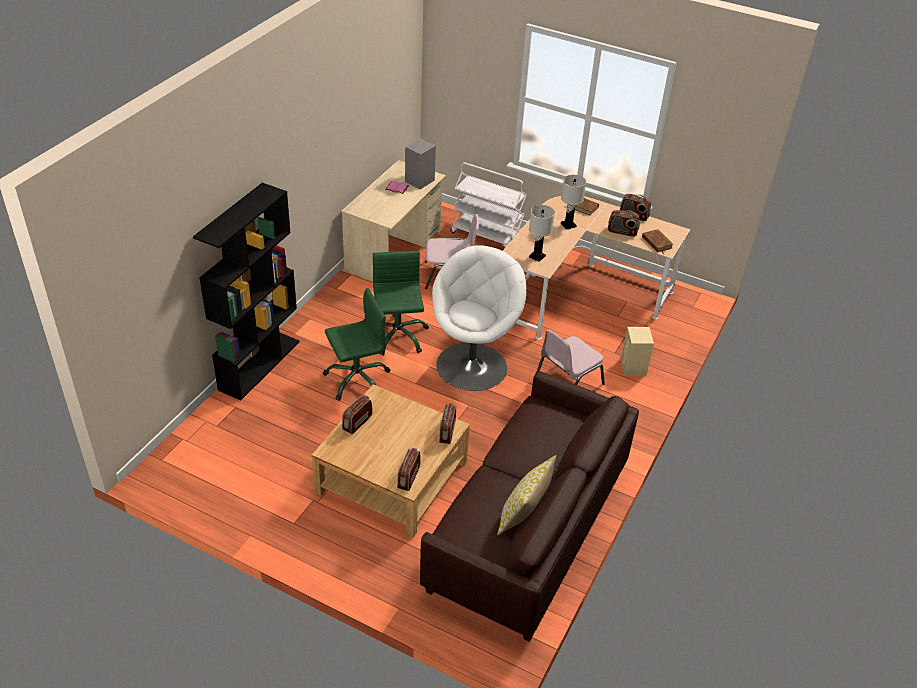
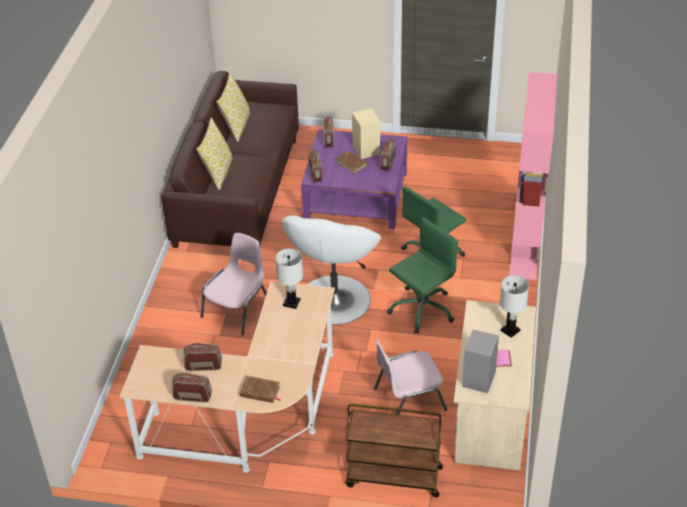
camera: 165 degrees right, 0 degrees up
black bookcase [193,183,300,401] -> pink bookcase [509,72,557,280]
beige coffee table [312,384,470,538] -> purple coffee table [301,129,407,229]
green office chair [373,251,429,356] -> green office chair turned 105 degrees counterclockwise [387,217,458,334]
white cart [450,162,527,247] -> brown cart [345,403,443,497]
white table lamp [561,175,586,230] -> white table lamp moved to [500,276,529,338]
beige speaker [621,327,654,376] -> beige speaker moved to [352,108,380,159]
brown book [642,229,673,254] -> brown book moved to [336,151,368,174]
none -> pillow [197,117,233,191]

